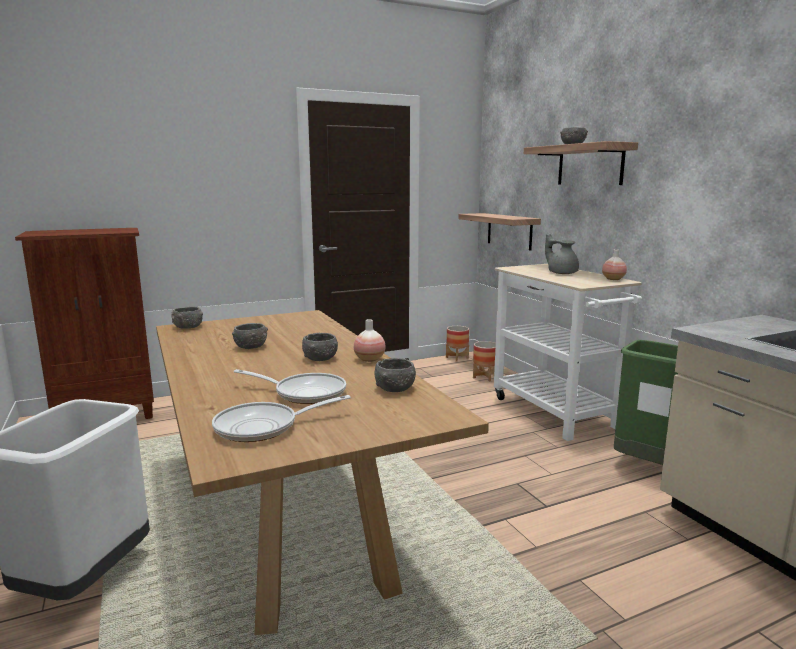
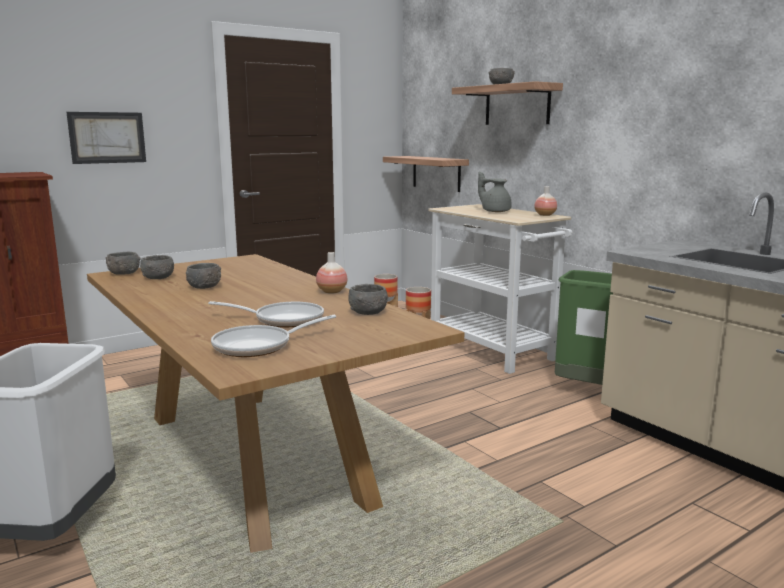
camera: 10 degrees left, 0 degrees up
grey bowl [302,333,338,361] -> grey bowl moved to [140,255,174,279]
none -> picture [66,112,146,164]

